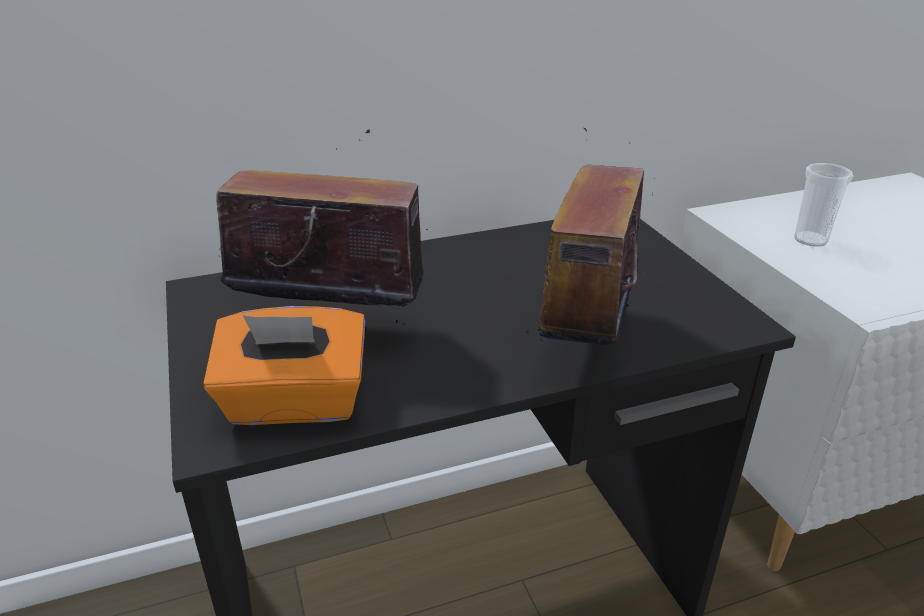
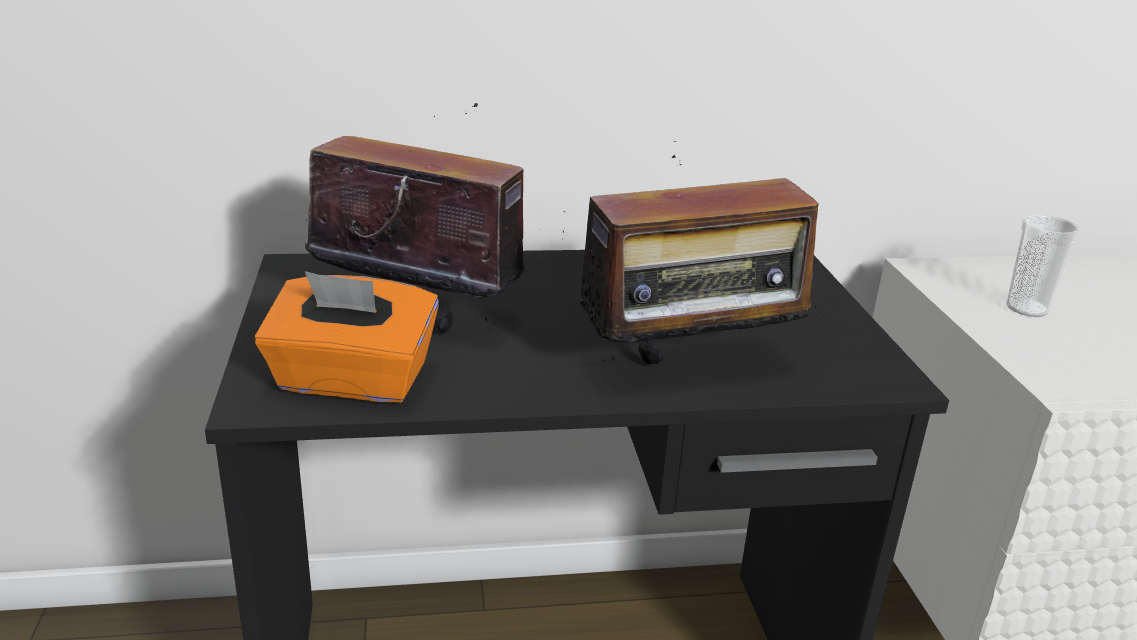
camera: 10 degrees right, 5 degrees down
radio [525,128,660,345] -> radio turned 135 degrees counterclockwise [562,141,822,376]

